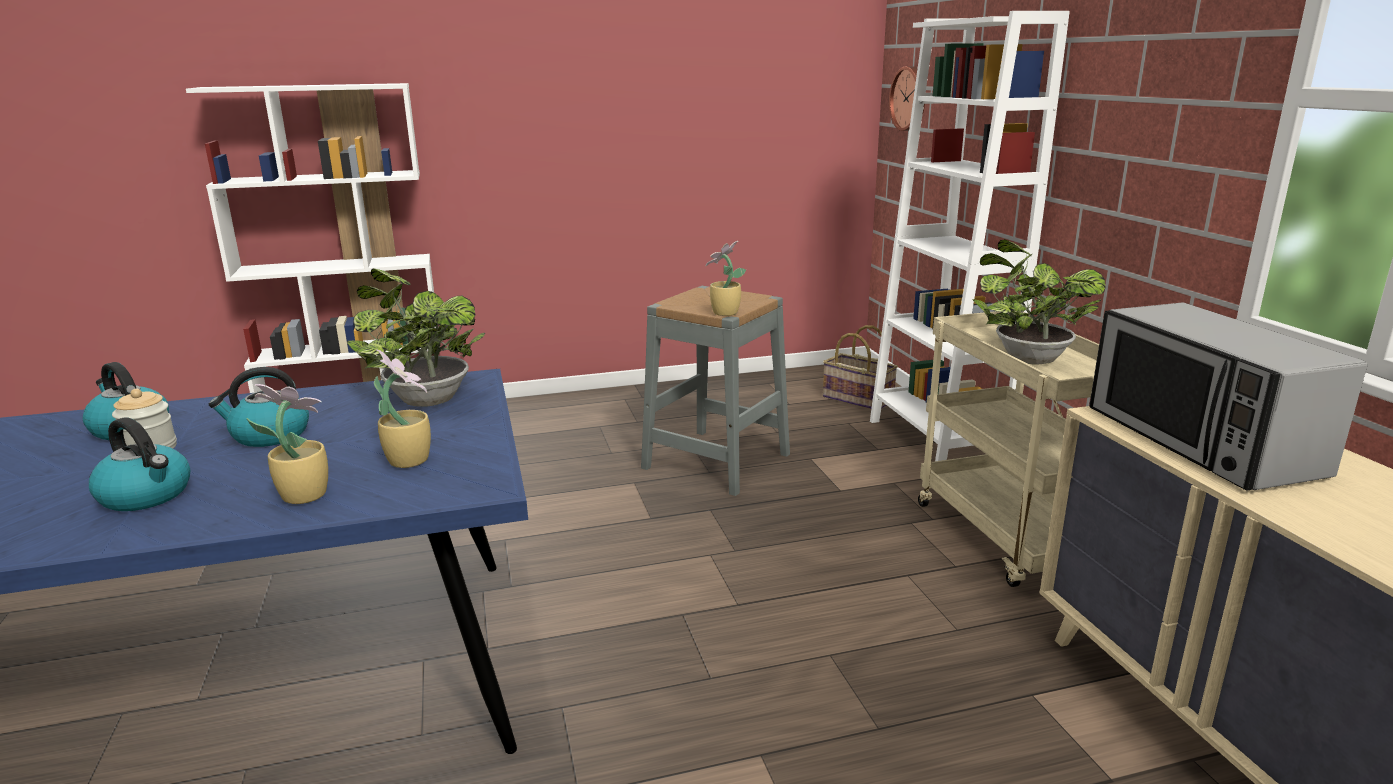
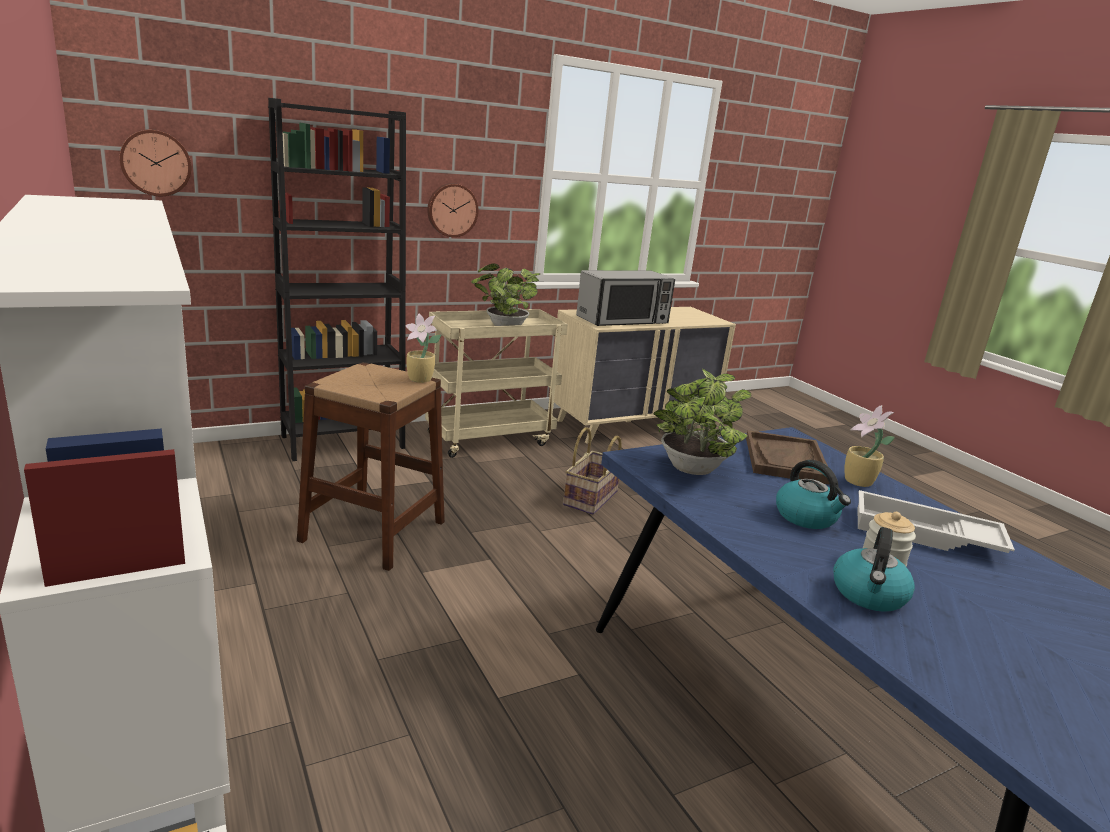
camera: 105 degrees left, 0 degrees up
kettle [89,417,190,511] -> white tray [857,490,1015,553]
potted plant [374,350,431,468] -> brown tray [746,430,830,485]
grey stool [641,286,790,496] -> brown stool [297,362,445,571]
basket [823,325,898,409] -> basket moved to [563,427,621,515]
white bookcase [870,11,1070,461] -> black bookcase [268,98,406,461]
none -> wall clock [427,183,479,237]

